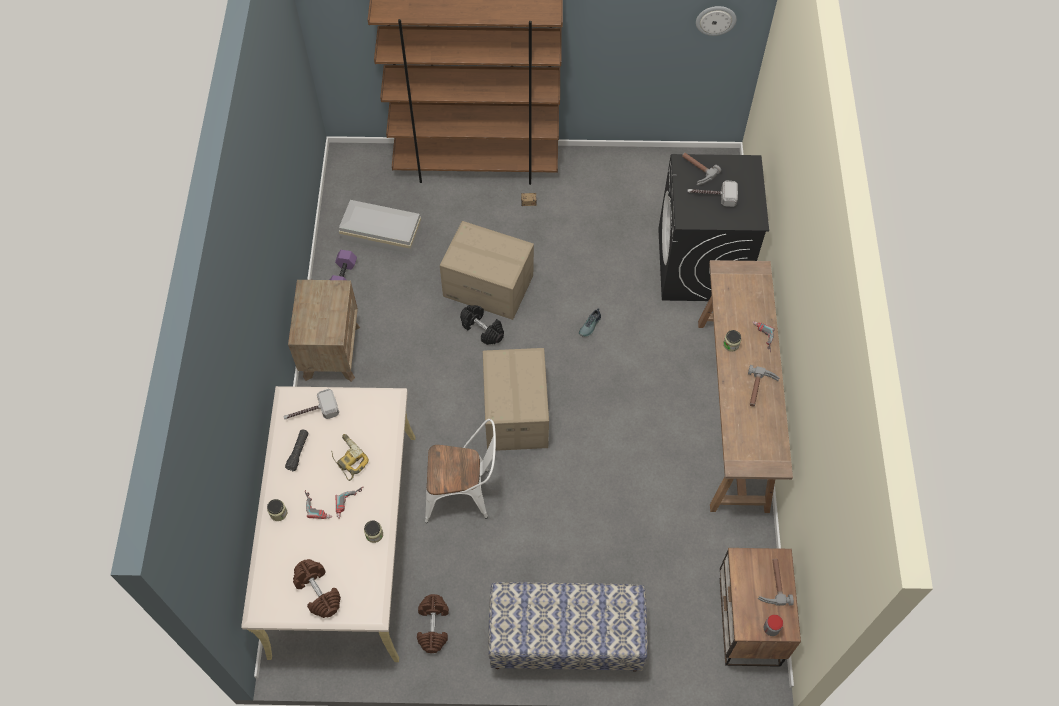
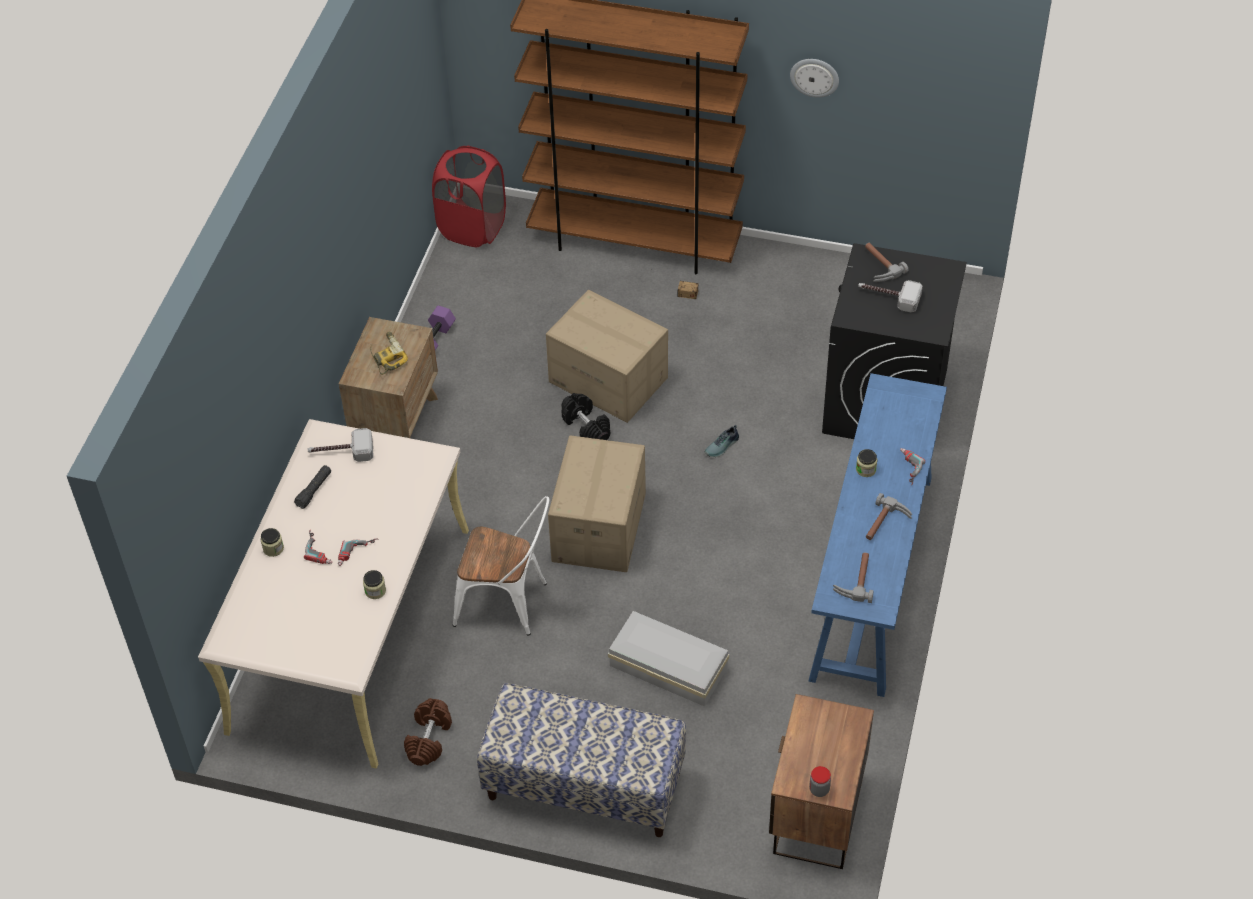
camera: 15 degrees right, 10 degrees down
brown dumbbell [293,559,341,618] -> none
power drill [331,434,369,481] -> power drill moved to [370,332,408,375]
white storage box [339,200,421,254] -> white storage box moved to [608,611,729,707]
wall clock [696,6,737,36] -> wall clock moved to [790,59,839,98]
brown console table [698,260,793,513] -> blue console table [809,373,947,697]
hammer [758,559,794,606] -> hammer moved to [833,552,874,603]
none -> red laundry basket [432,146,506,247]

